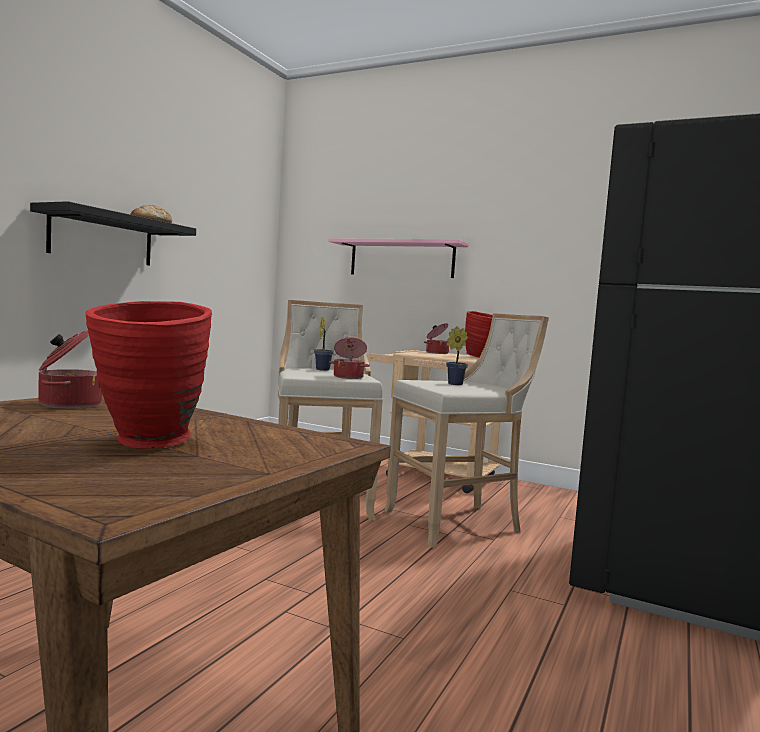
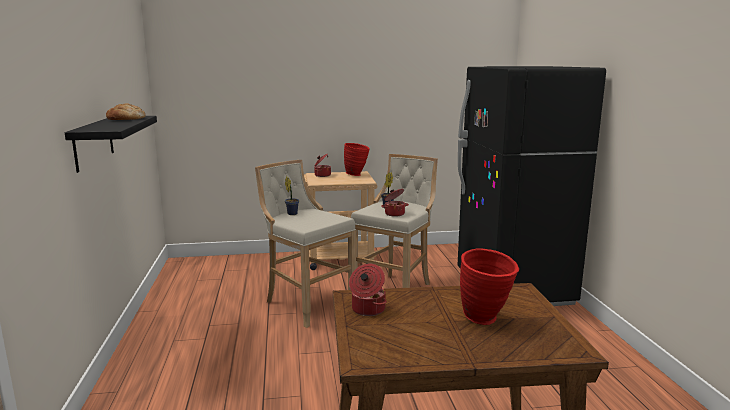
camera: 35 degrees left, 10 degrees up
pink shelf [328,238,469,278] -> none
cooking pot [329,337,370,379] -> cooking pot moved to [381,189,409,217]

